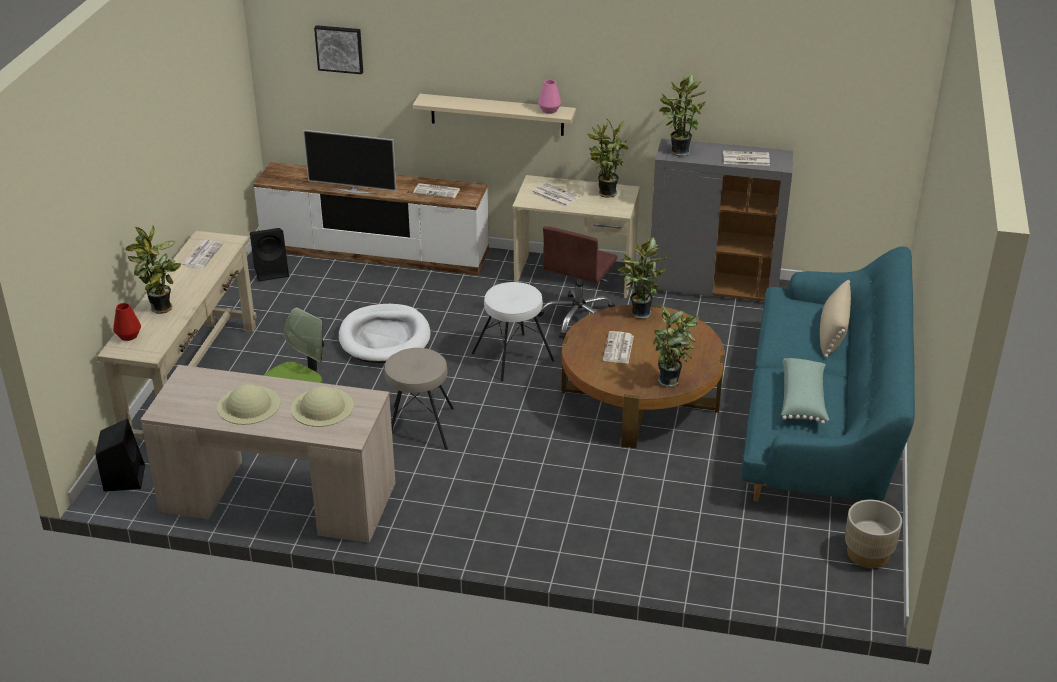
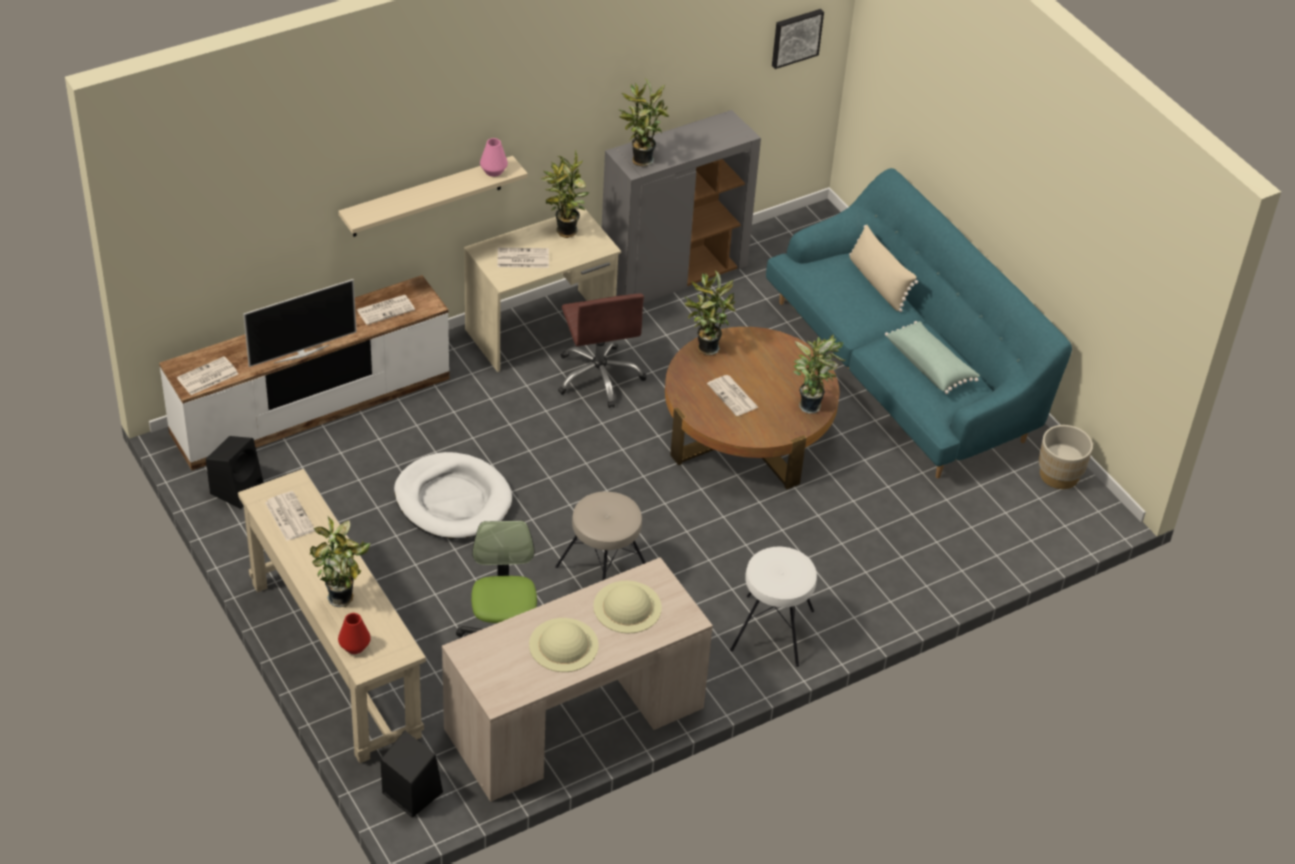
camera: 45 degrees left, 10 degrees up
picture [314,25,363,74] -> picture moved to [772,9,824,69]
white stool [472,282,554,382] -> white stool moved to [730,546,817,667]
newspaper [723,151,770,166] -> newspaper moved to [177,356,238,395]

